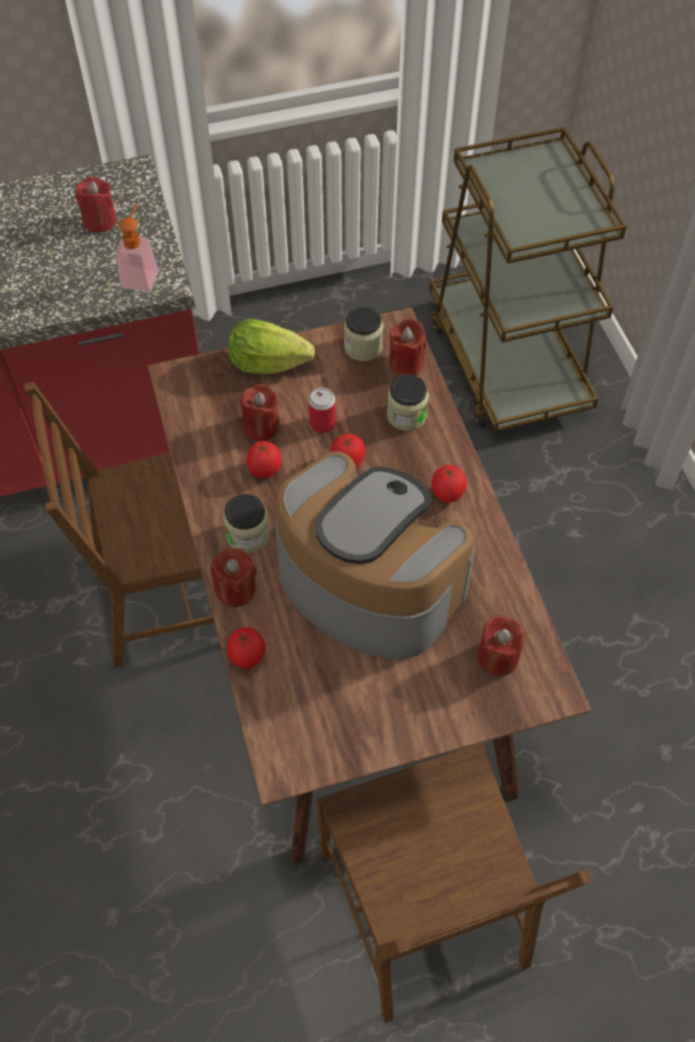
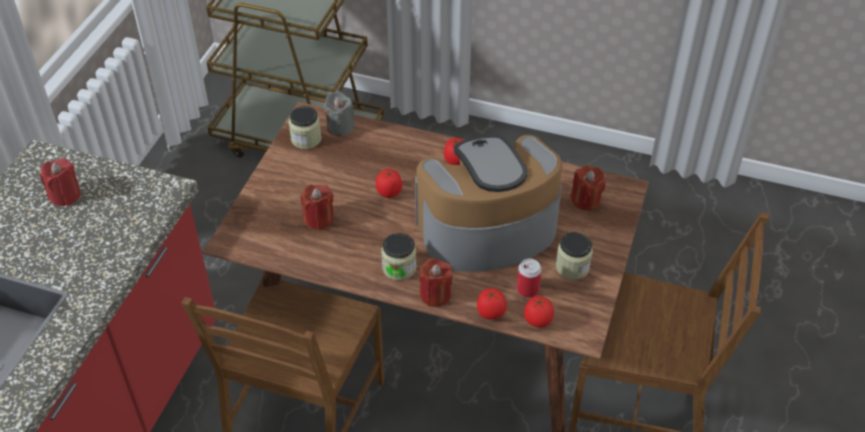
camera: 55 degrees left, 10 degrees down
soap dispenser [116,203,159,292] -> none
lettuce [228,319,315,374] -> none
tomato [246,441,281,478] -> tomato moved to [524,296,554,328]
can [308,387,336,433] -> can moved to [517,259,542,298]
jar [387,374,429,431] -> jar moved to [556,232,593,280]
red candle [389,319,427,376] -> grey candle [323,91,355,136]

